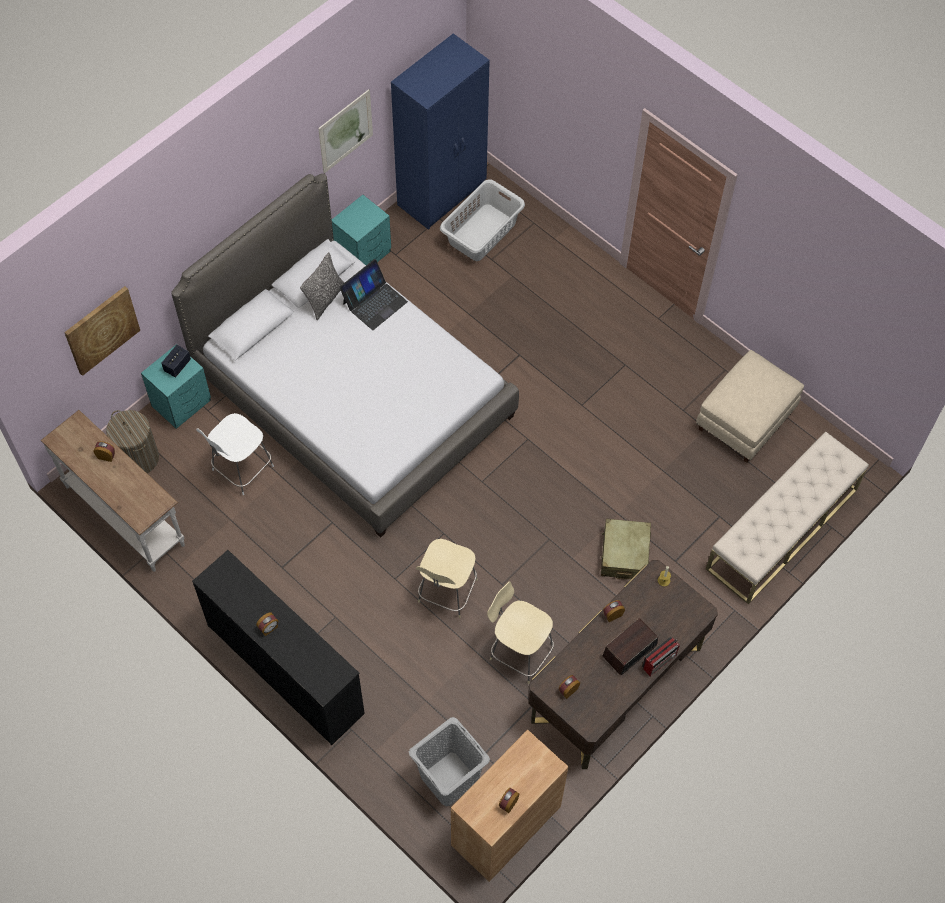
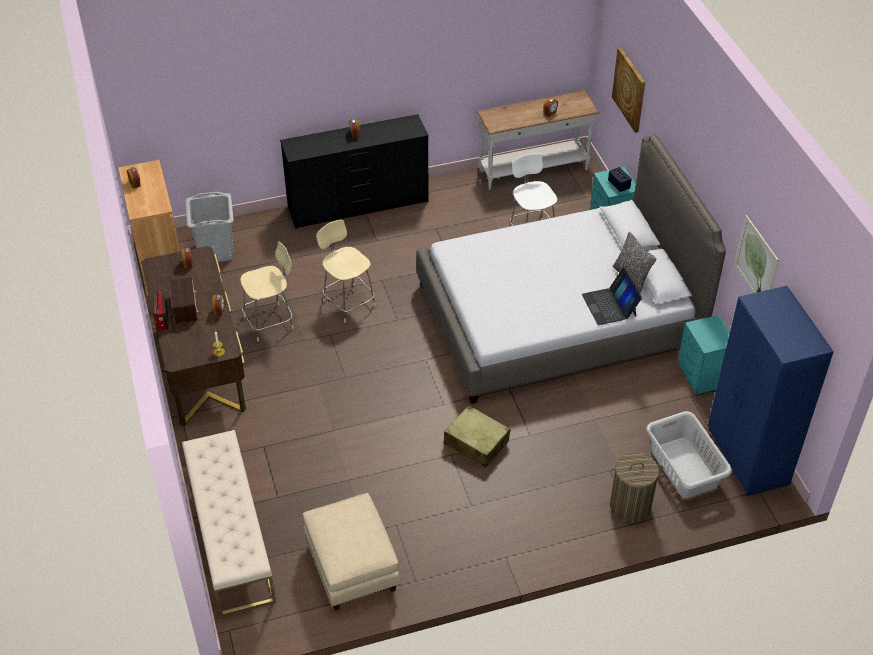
camera: 120 degrees right, 15 degrees down
laundry basket [106,410,159,473] -> laundry basket moved to [610,452,664,523]
beige suitcase [601,519,651,579] -> beige suitcase moved to [444,405,510,468]

